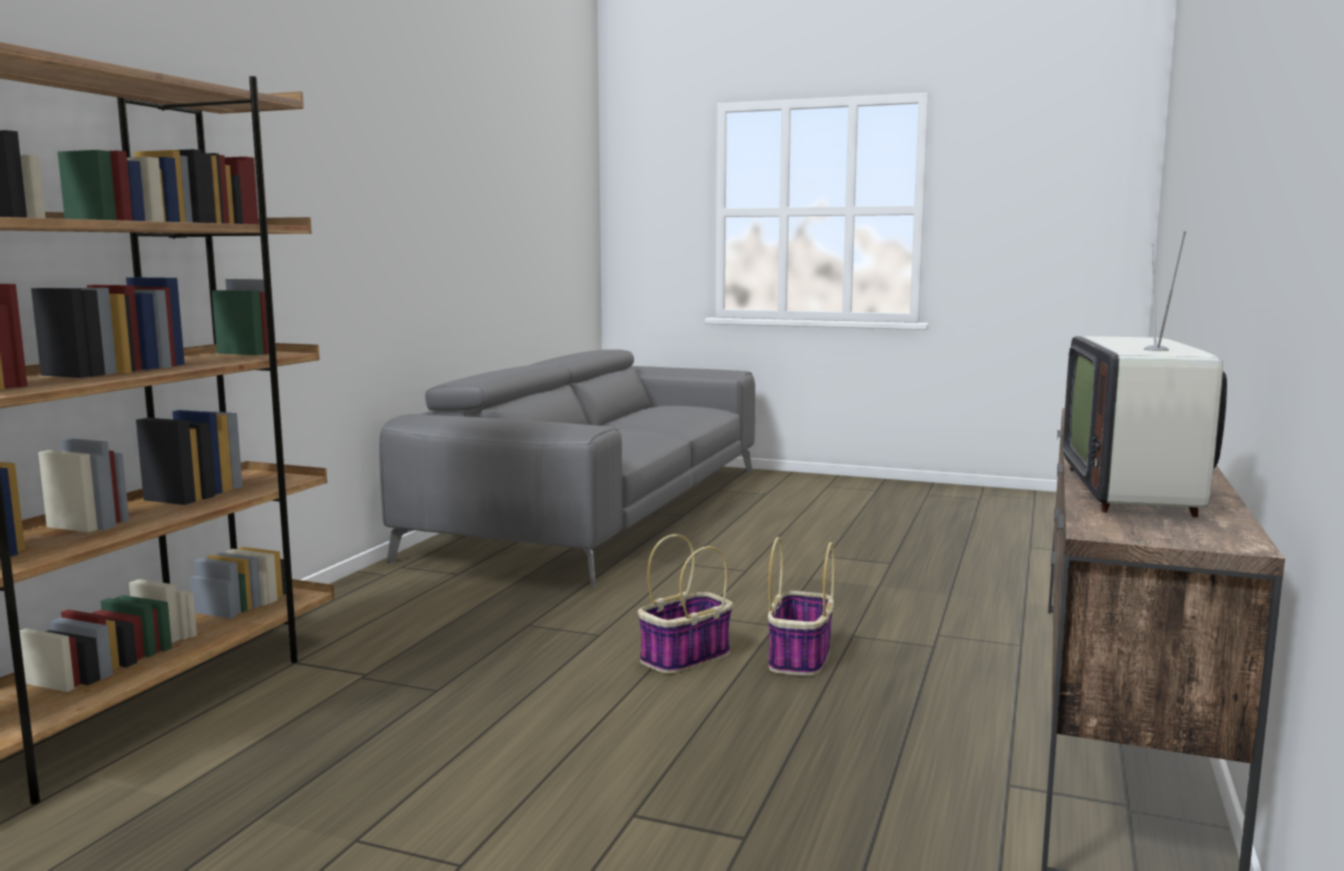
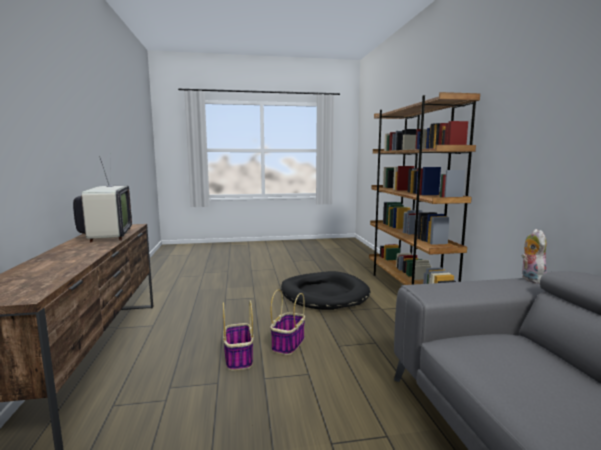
camera: 150 degrees right, 0 degrees up
none -> black dog bed [281,271,370,310]
none -> plush toy [522,229,547,284]

